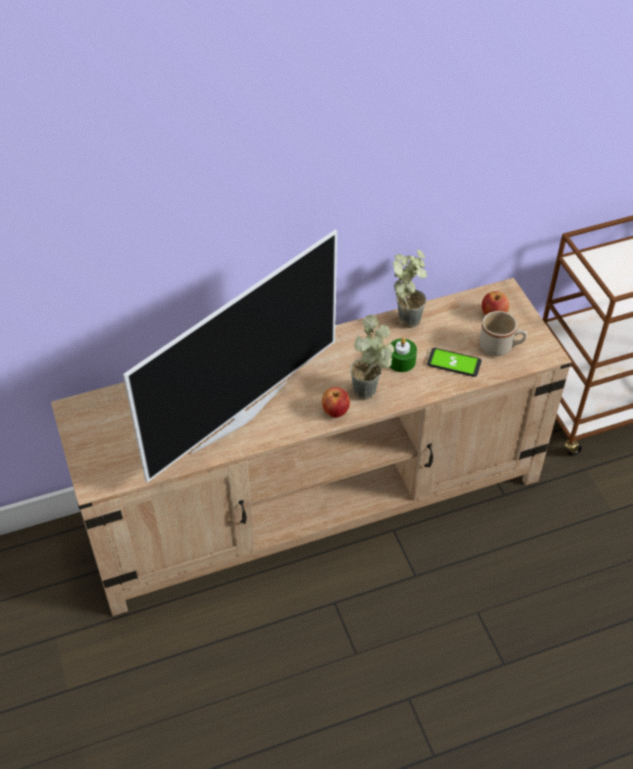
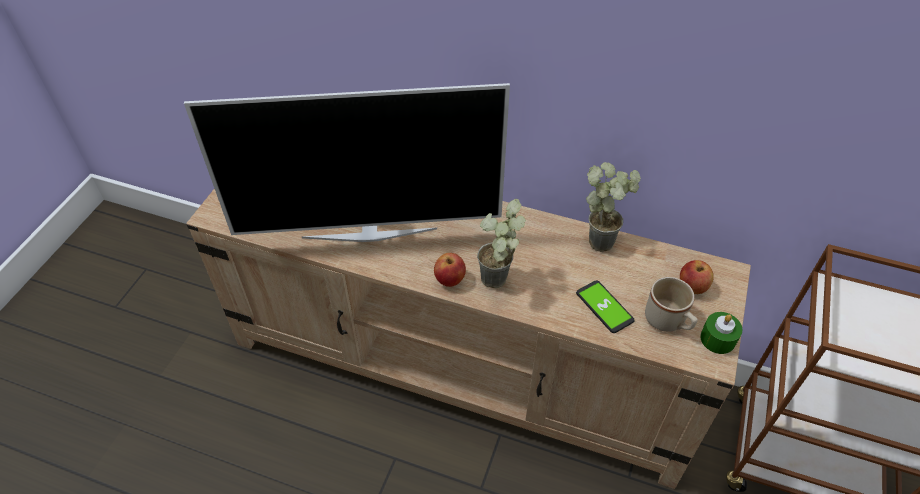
camera: 40 degrees right, 0 degrees up
green candle [390,338,417,372] -> green candle moved to [700,312,742,354]

